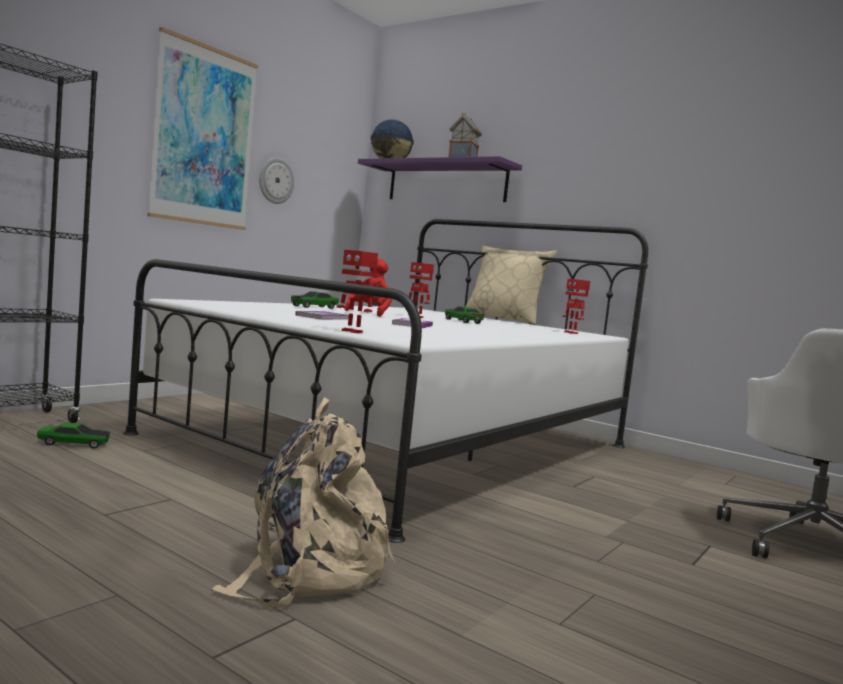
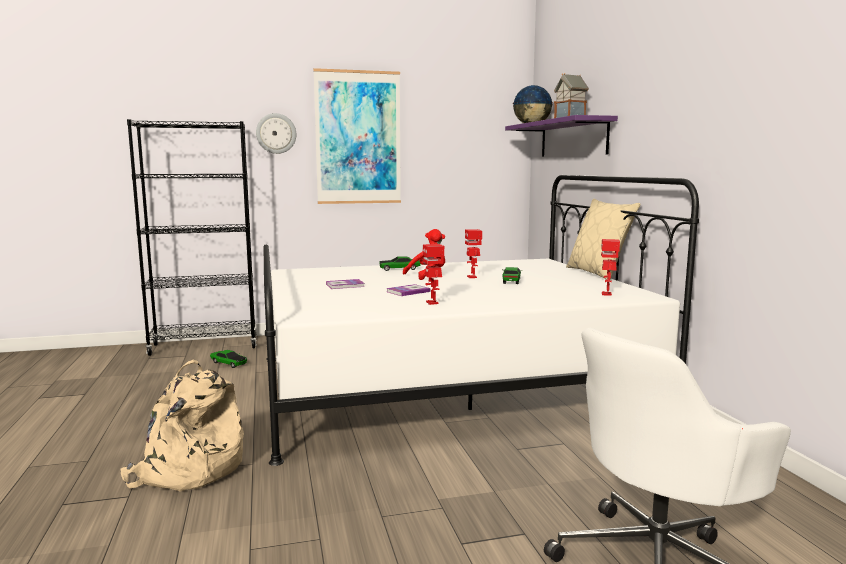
camera: 40 degrees right, 5 degrees up
wall clock [259,157,294,204] -> wall clock moved to [256,113,296,154]
toy robot [336,250,378,333] -> toy robot moved to [423,244,444,305]

